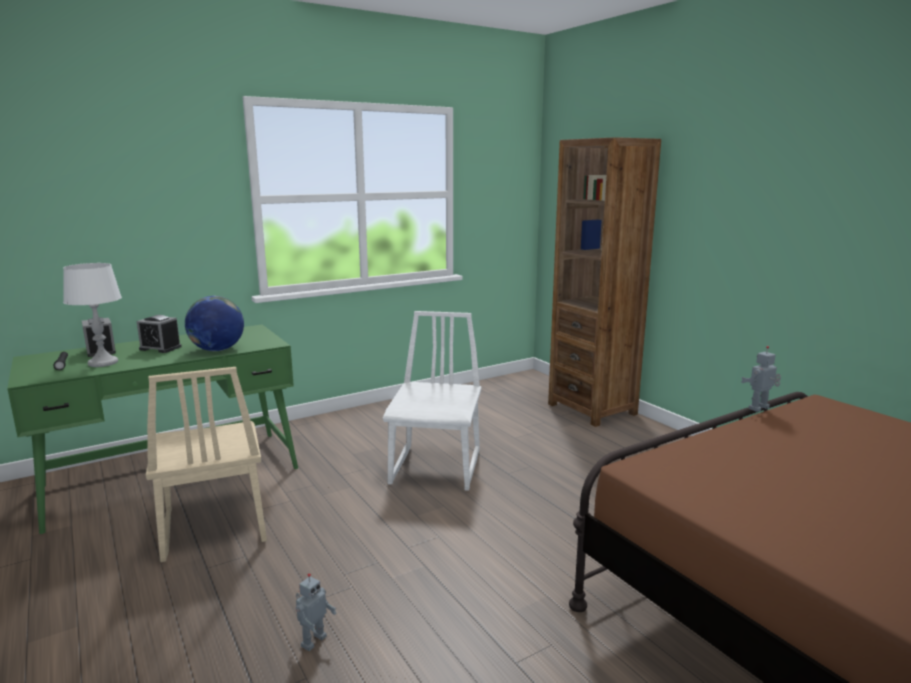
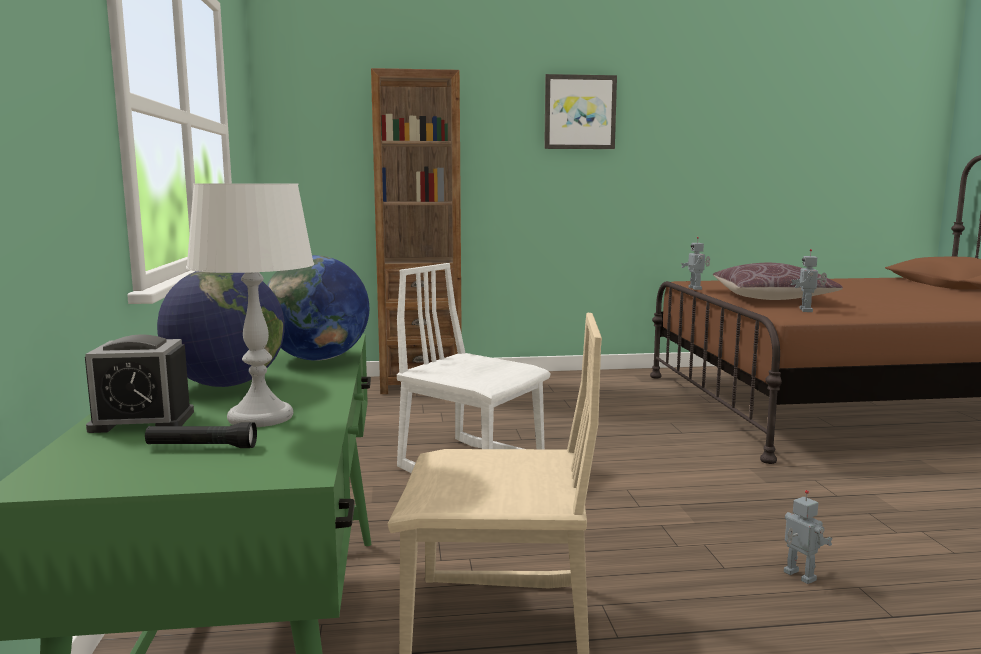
camera: 65 degrees left, 5 degrees down
alarm clock [137,315,182,353] -> globe [157,271,285,387]
none -> picture [544,74,617,149]
none -> brown pillow [713,263,843,300]
none -> toy robot [791,249,827,312]

